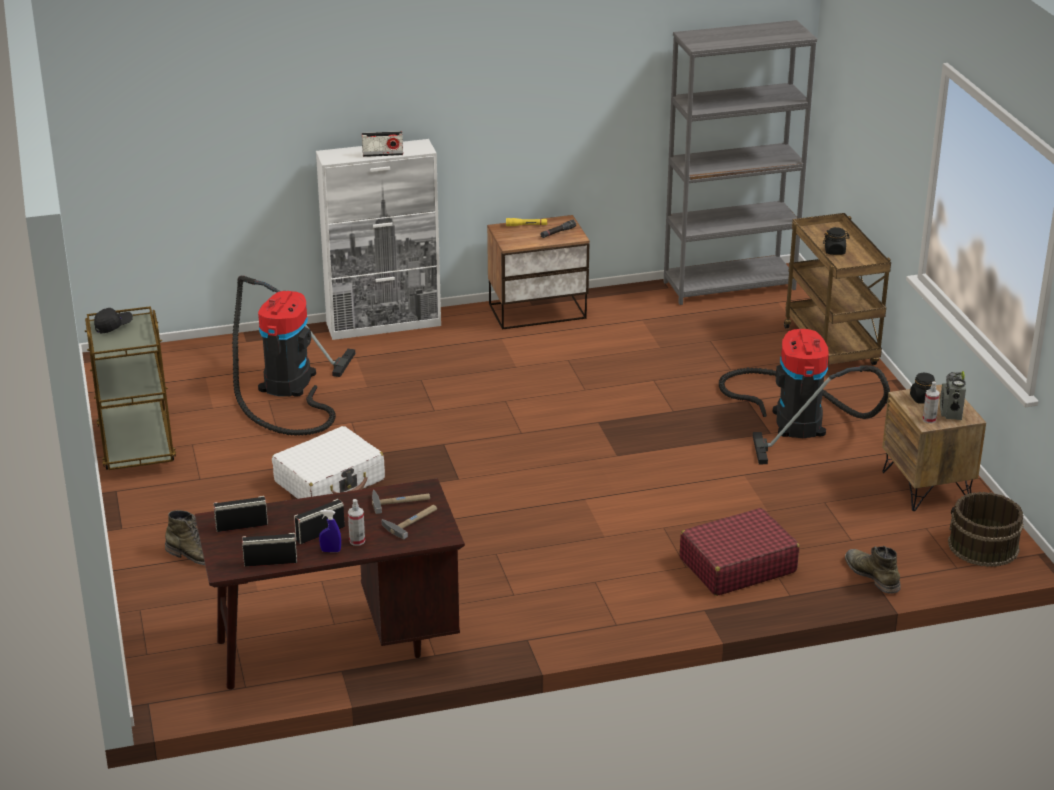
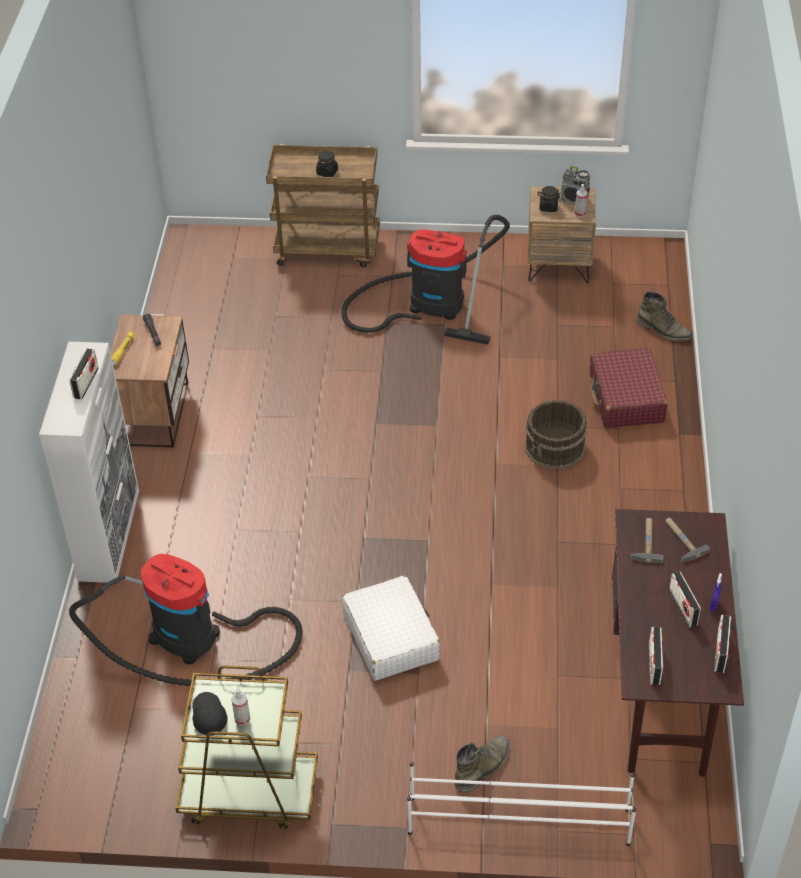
camera: 70 degrees left, 15 degrees up
spray bottle [348,499,365,546] -> spray bottle moved to [231,688,250,725]
grey bookcase [664,20,817,305] -> none
green boot [845,546,901,594] -> green boot turned 135 degrees counterclockwise [636,292,692,341]
brown bucket [948,492,1024,567] -> brown bucket moved to [525,400,587,469]
none -> white shoe rack [407,762,636,846]

